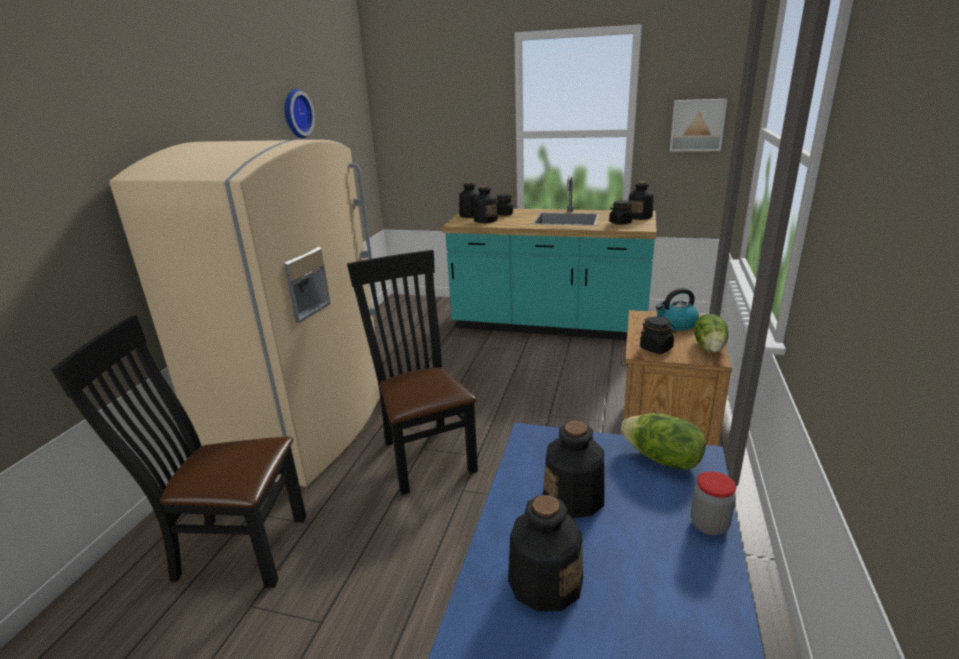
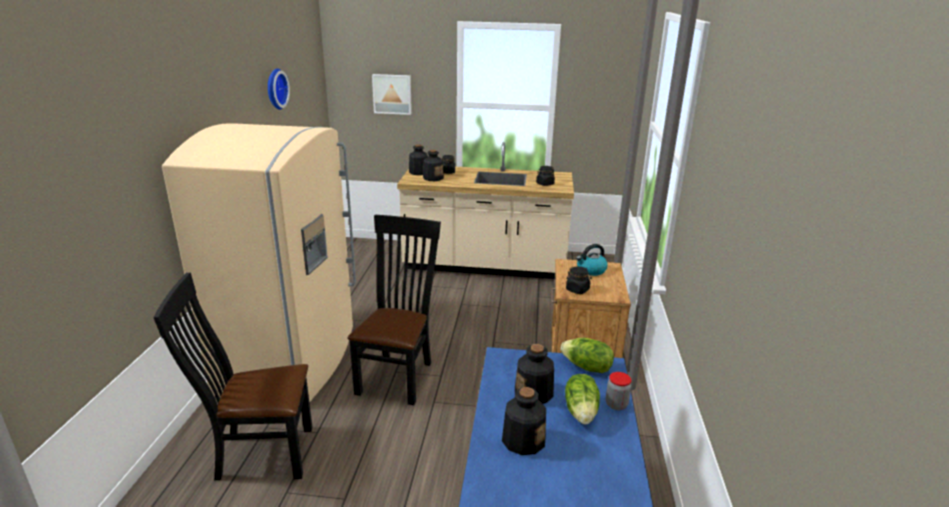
camera: 10 degrees left, 0 degrees up
black chair [347,250,478,495] -> black chair turned 45 degrees clockwise [347,215,441,405]
turquoise counter [442,175,657,340] -> beige counter [397,142,574,279]
bottle [628,181,653,220] -> none
picture [669,99,727,151] -> picture moved to [372,74,412,115]
lettuce [694,314,728,352] -> lettuce moved to [565,374,600,424]

